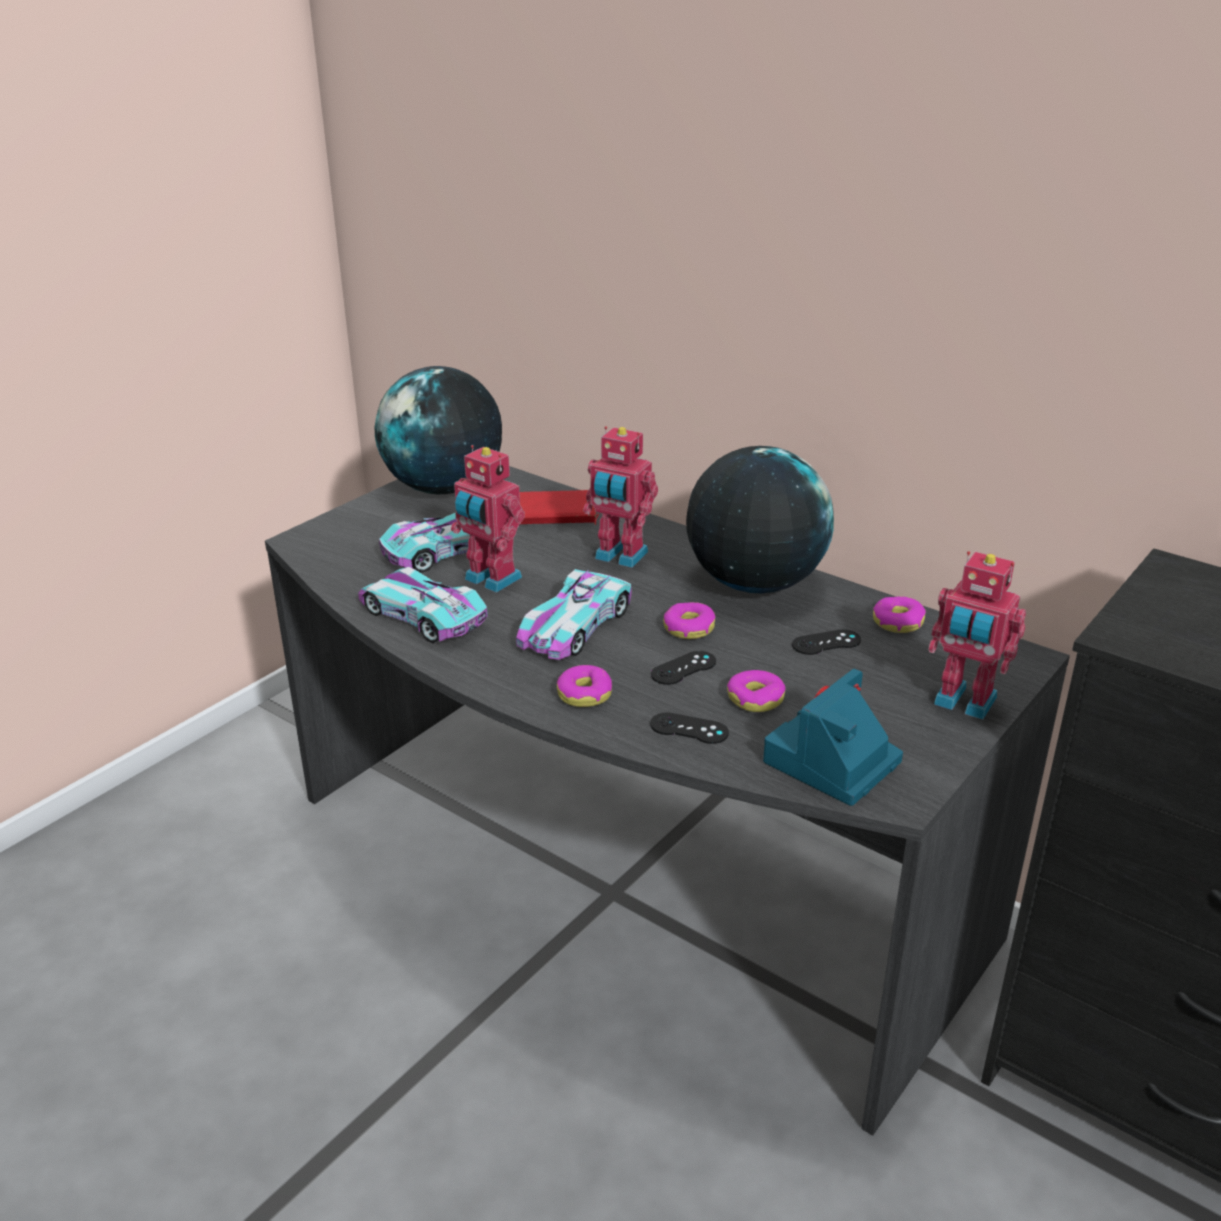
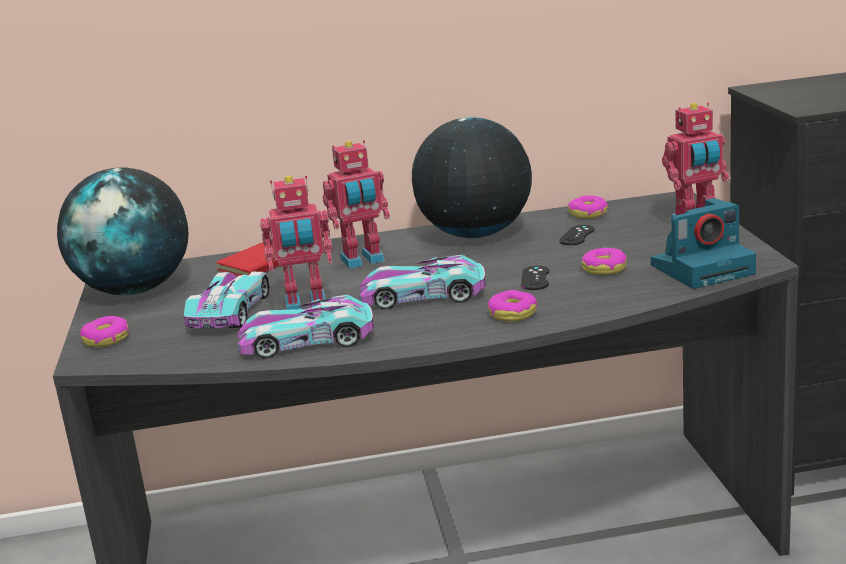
camera: 45 degrees left, 10 degrees down
toy car [516,569,631,660] -> toy car turned 105 degrees clockwise [359,255,486,310]
black game controller [650,712,729,744] -> none
donut [663,602,716,639] -> donut moved to [80,316,129,347]
camera [763,668,903,806] -> camera turned 105 degrees counterclockwise [651,198,756,289]

